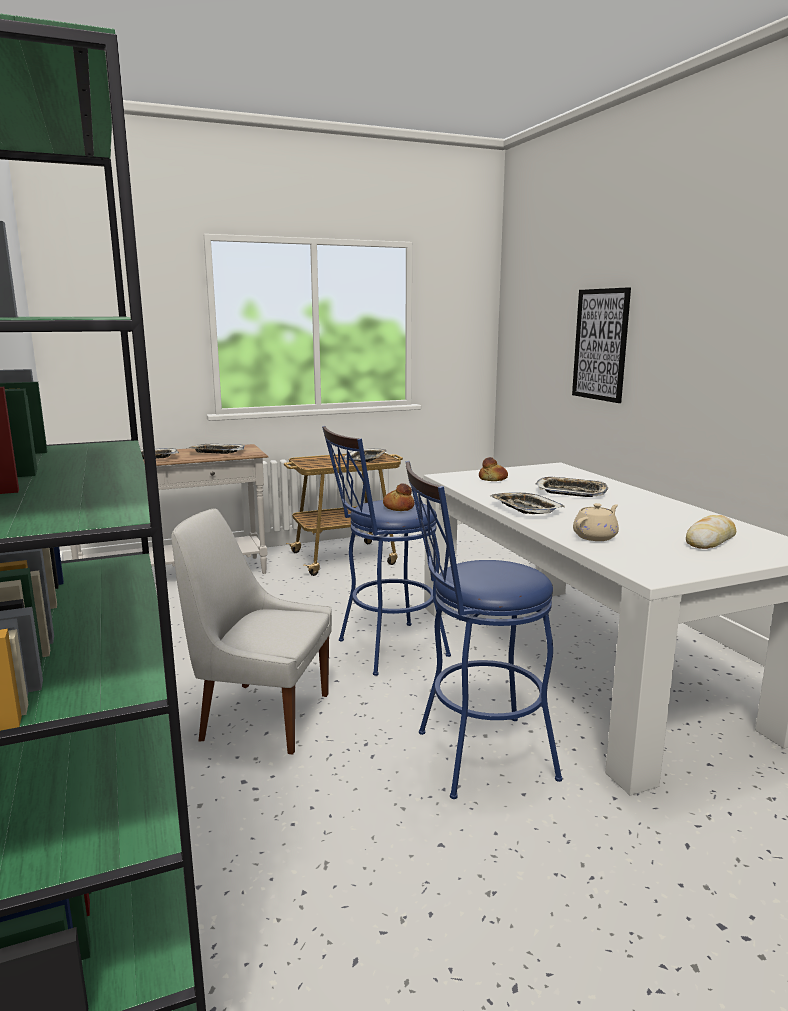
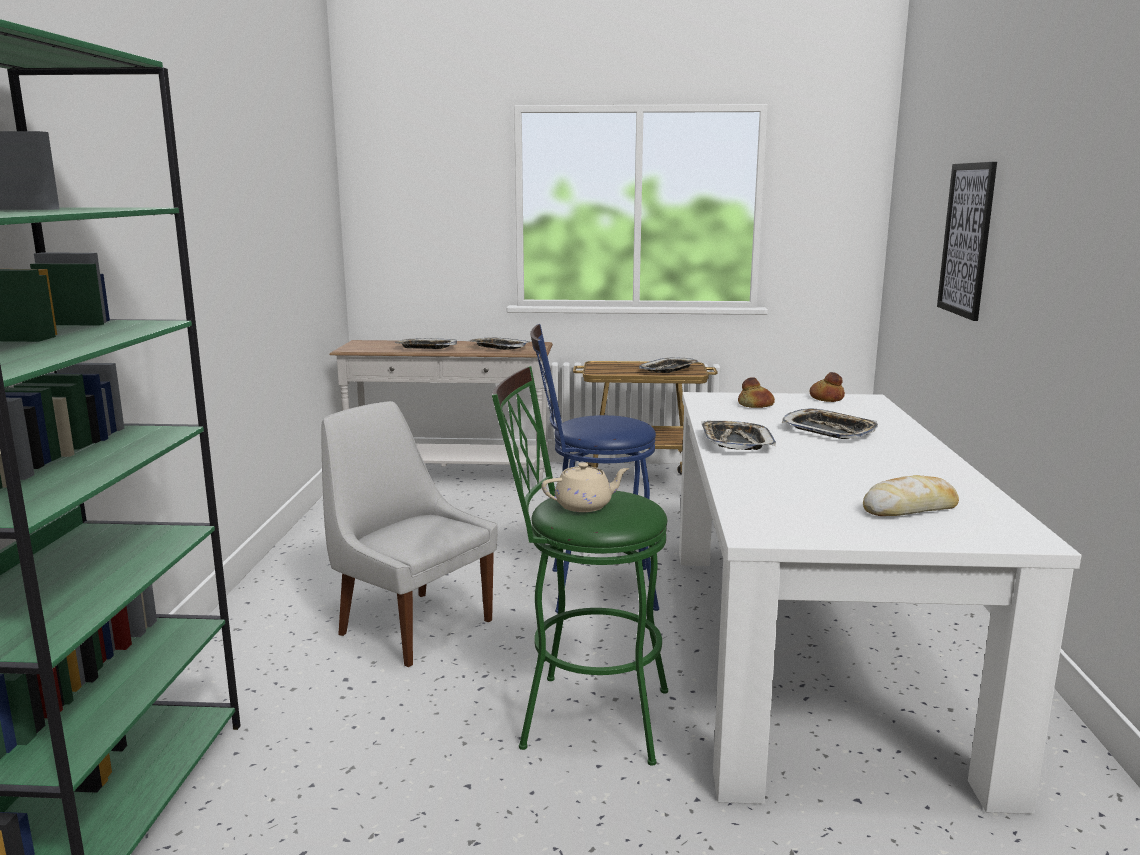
camera: 25 degrees right, 0 degrees up
bread [383,483,414,511] -> bread moved to [810,372,845,402]
blue stool [406,461,562,799] -> green stool [492,366,668,766]
beige teapot [573,503,619,541] -> beige teapot moved to [542,463,630,512]

